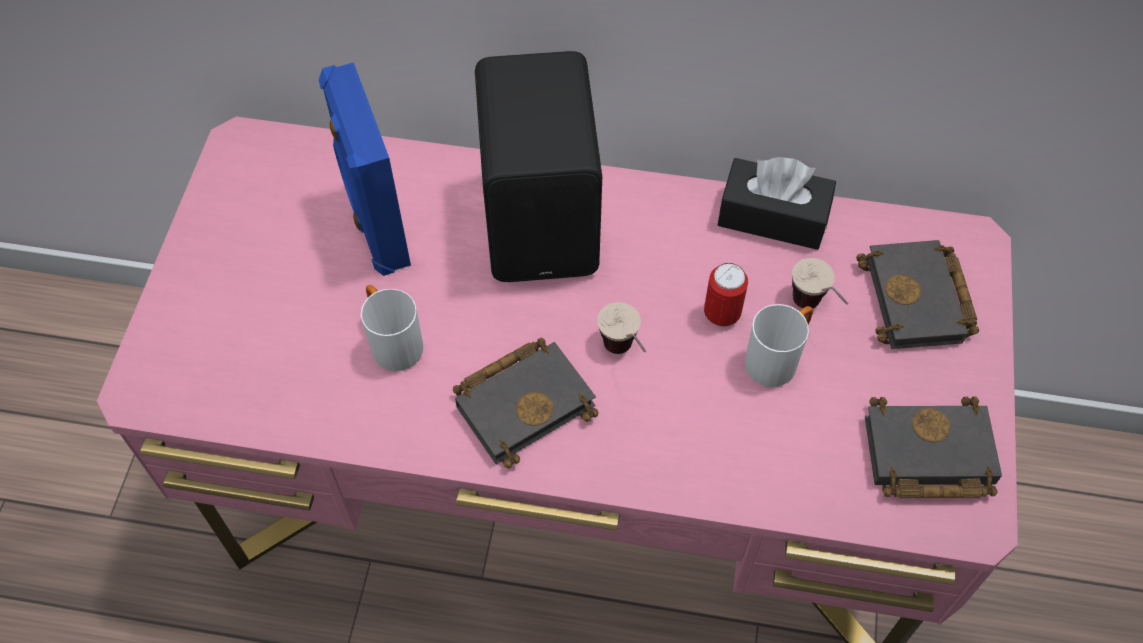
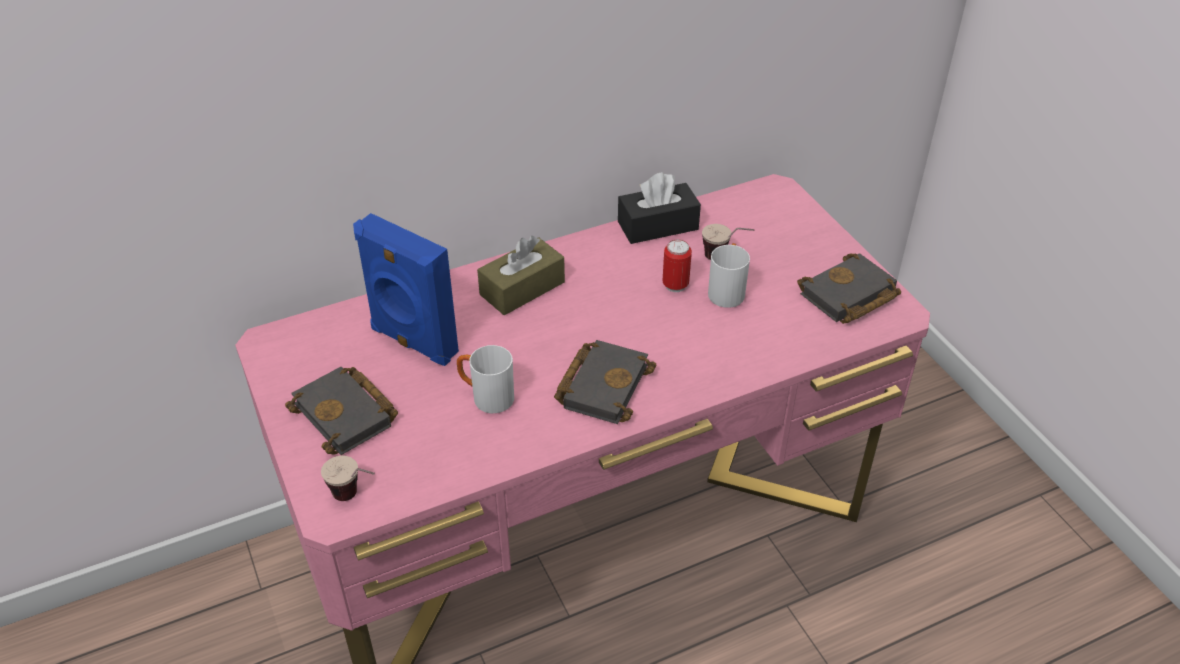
camera: 35 degrees left, 15 degrees down
black speaker [475,51,602,282] -> brown tissue box [477,236,565,315]
cup [597,302,646,354] -> cup moved to [321,456,375,501]
black book [856,240,979,349] -> black book moved to [285,367,398,455]

